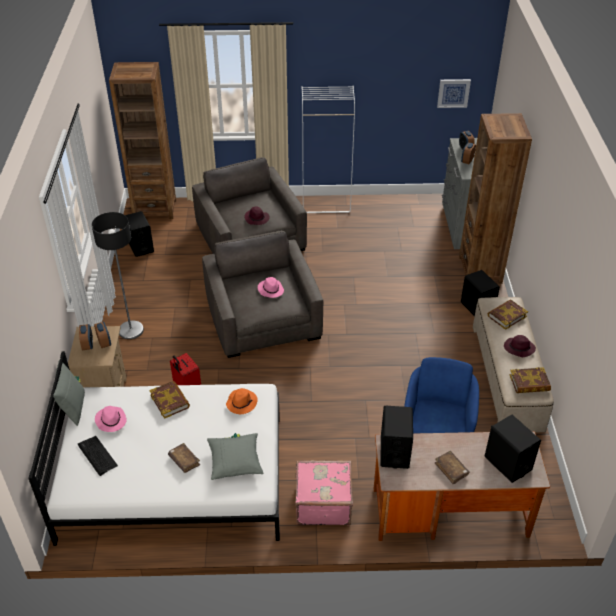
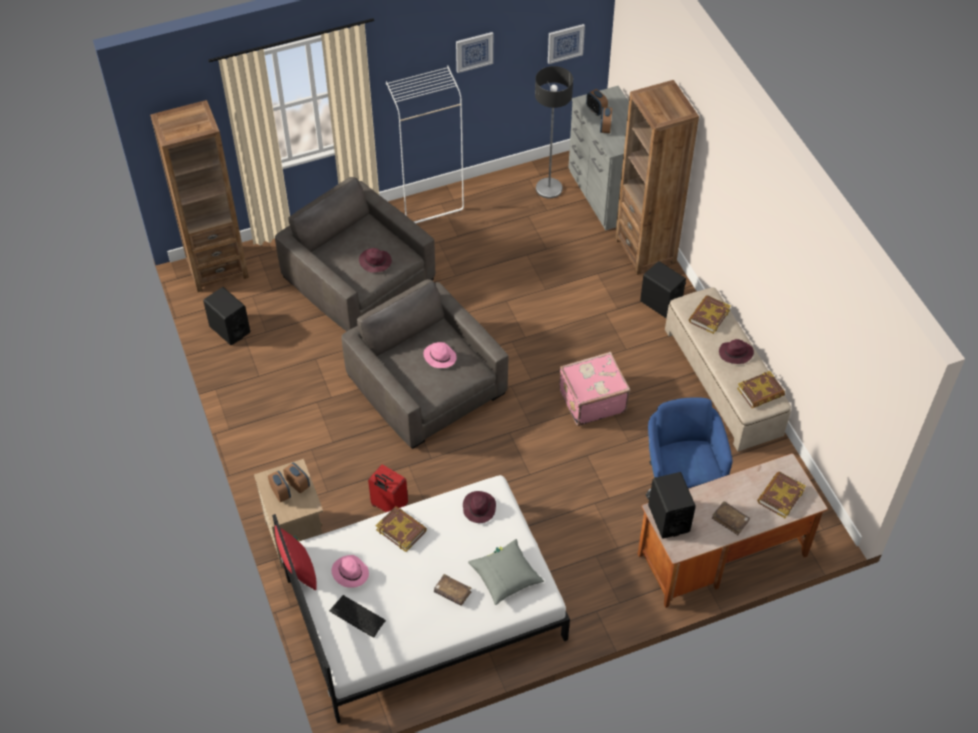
camera: 20 degrees left, 10 degrees up
grey pillow [53,360,85,426] -> red pillow [275,525,317,590]
floor lamp [92,212,144,339] -> floor lamp moved to [535,66,573,198]
orange hat [226,388,258,414] -> purple hat [463,491,496,523]
pink suitcase [295,460,353,525] -> pink suitcase moved to [559,352,630,426]
black speaker [484,414,541,483] -> book [757,472,806,518]
none -> picture [456,32,493,73]

